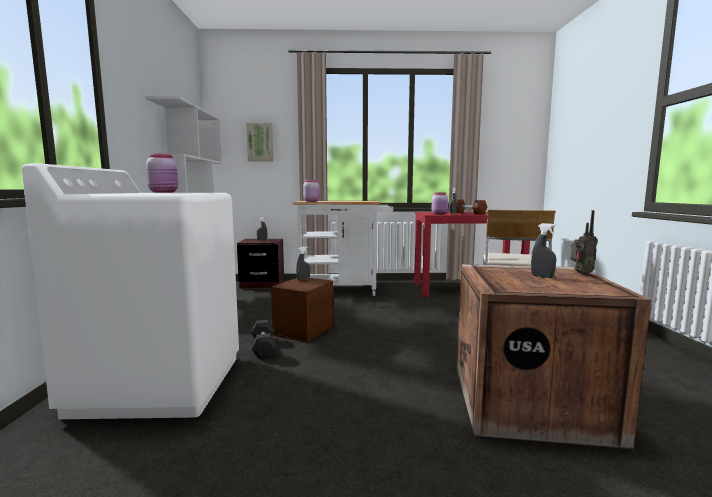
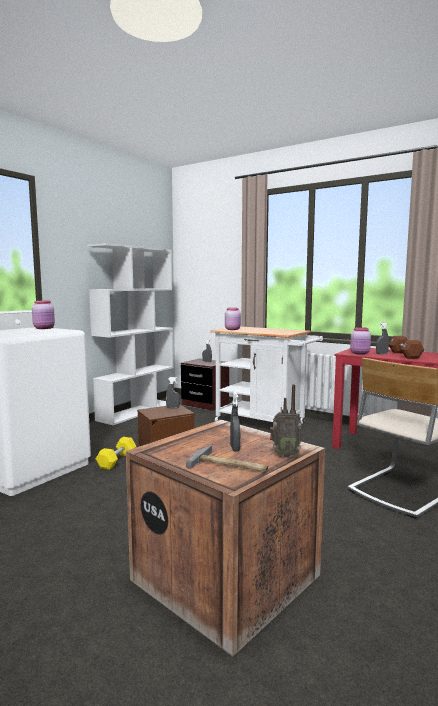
camera: 35 degrees right, 0 degrees up
picture [246,123,274,162] -> none
black dumbbell [251,320,277,359] -> yellow dumbbell [96,437,137,470]
none -> hammer [186,445,268,472]

